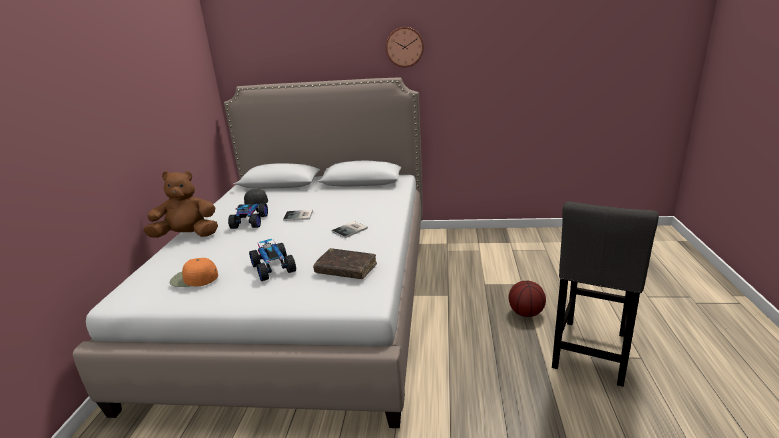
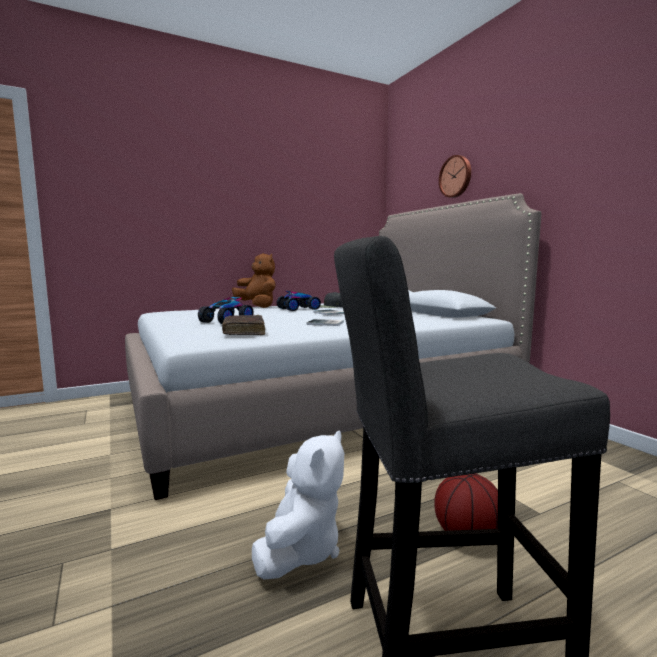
camera: 55 degrees right, 15 degrees down
orange cap [170,258,218,287] -> none
wall clock [386,27,424,67] -> wall clock moved to [439,155,471,198]
none -> white plush toy [252,430,344,579]

